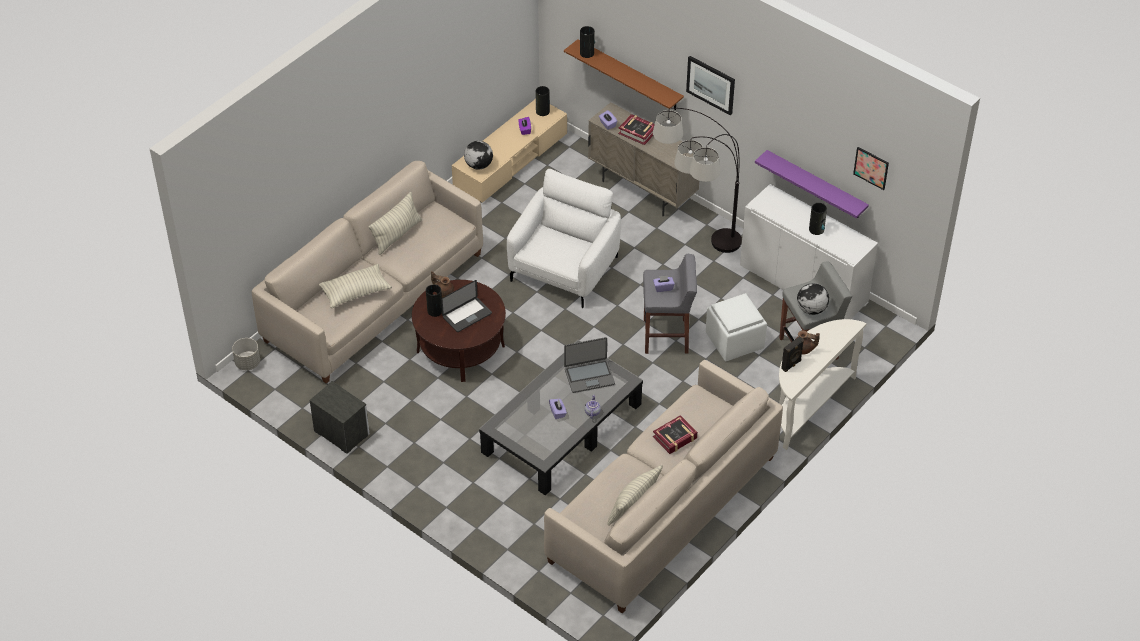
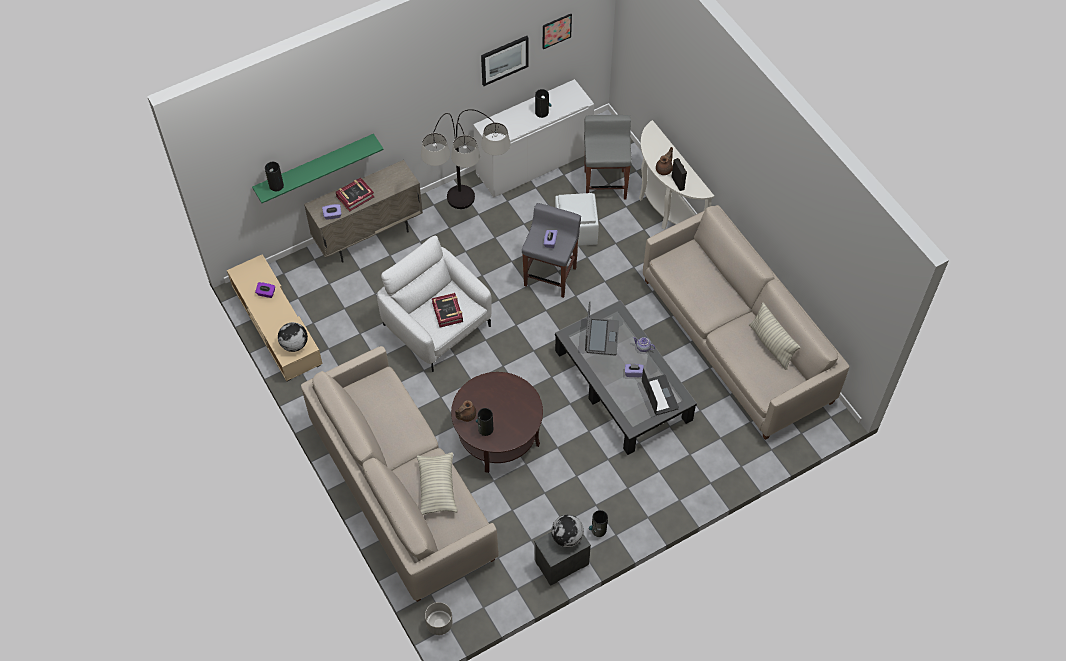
camera: 70 degrees left, 10 degrees up
pillow [369,192,422,255] -> none
laptop [441,280,492,332] -> laptop moved to [642,368,679,415]
vase [536,86,550,116] -> vase moved to [589,510,608,537]
brown shelf [564,39,684,110] -> green shelf [252,134,384,203]
book [653,415,698,454] -> book moved to [432,293,463,328]
picture [686,56,735,115] -> picture moved to [481,36,529,86]
purple shelf [755,150,869,218] -> none
globe [797,283,829,315] -> globe moved to [551,515,584,547]

